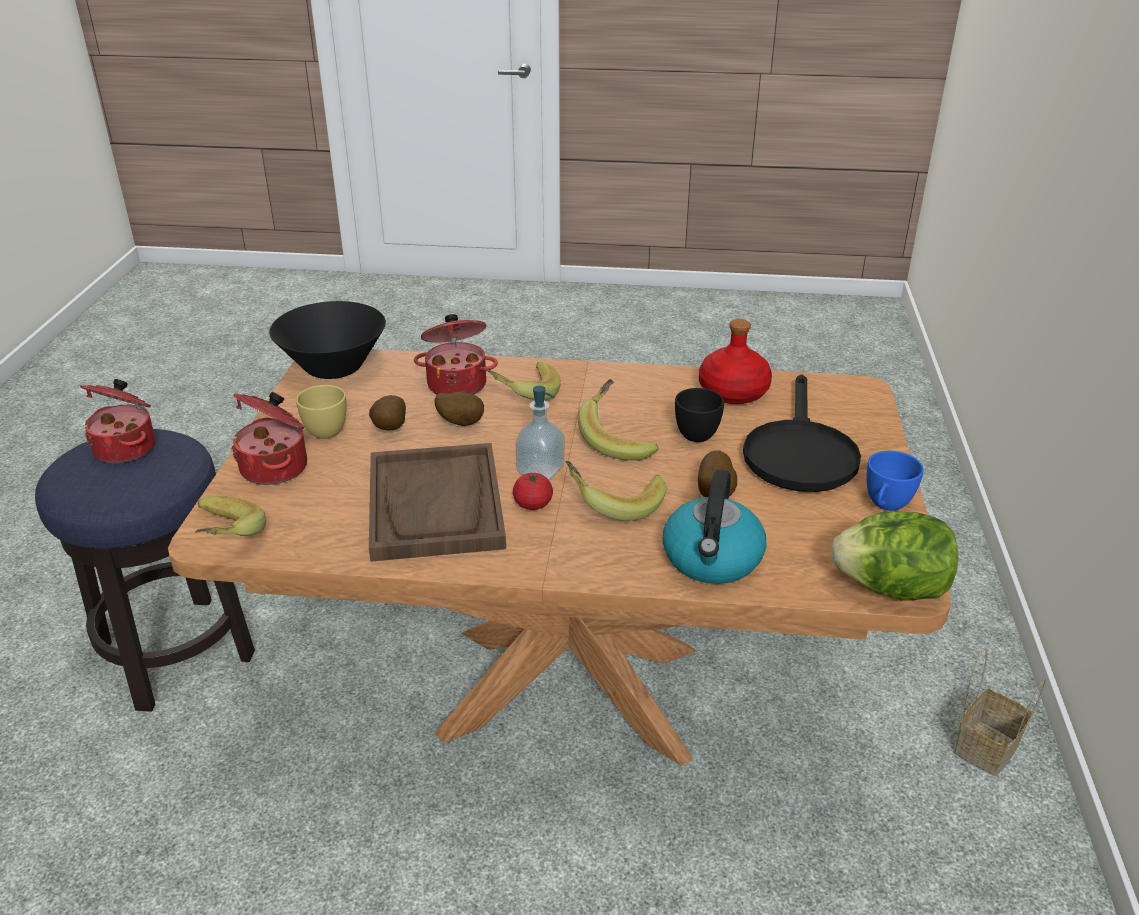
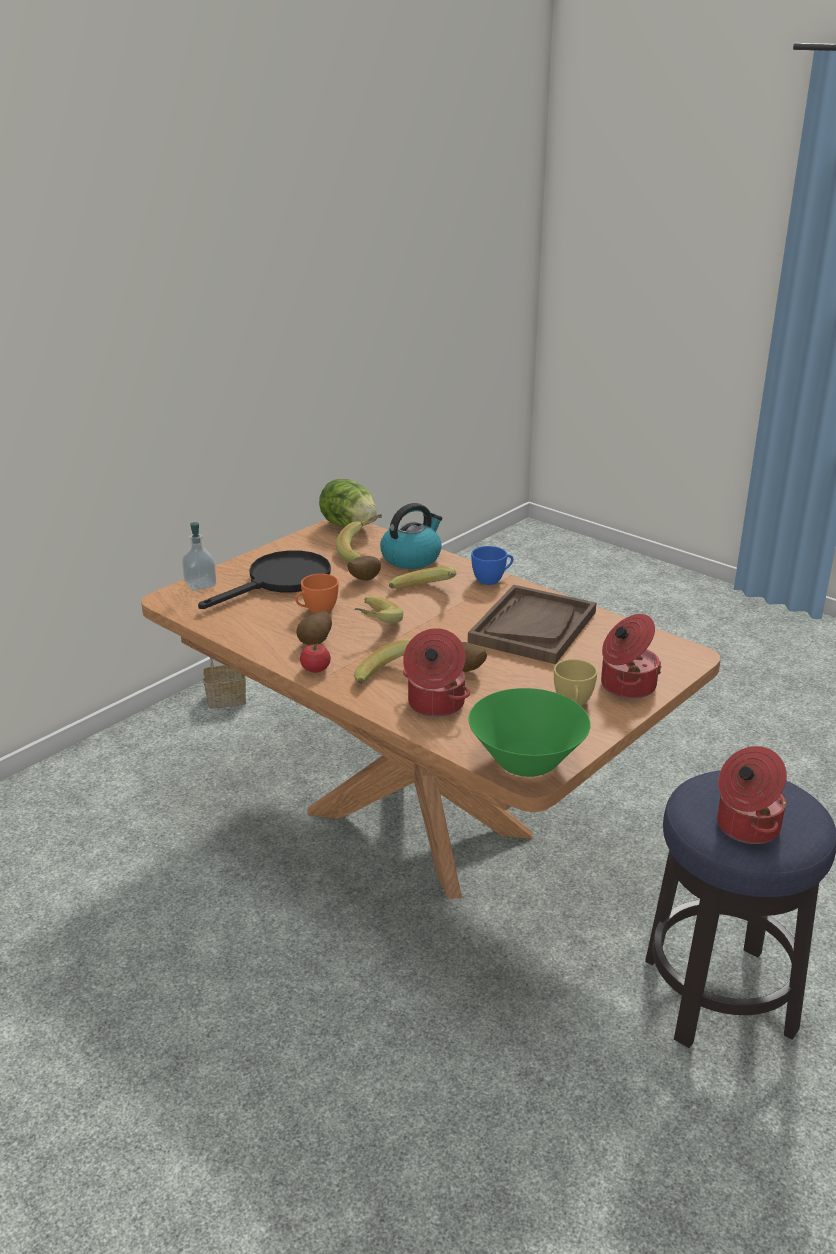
camera: 145 degrees left, 5 degrees down
banana [196,495,266,536] -> banana moved to [336,514,382,563]
black bowl [269,301,386,379] -> green bowl [469,688,591,777]
potato [369,395,406,430] -> potato moved to [296,611,332,645]
tomato [513,473,553,510] -> tomato moved to [300,643,331,673]
soap dispenser [516,386,565,480] -> soap dispenser moved to [182,522,217,591]
black cup [675,388,724,442] -> orange cup [295,574,339,613]
red bottle [699,319,772,404] -> none
blue cup [866,451,924,511] -> blue cup moved to [471,546,513,585]

